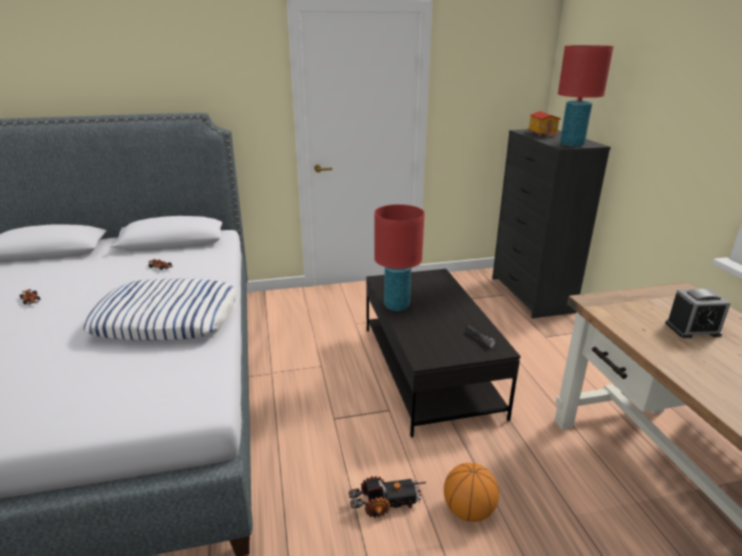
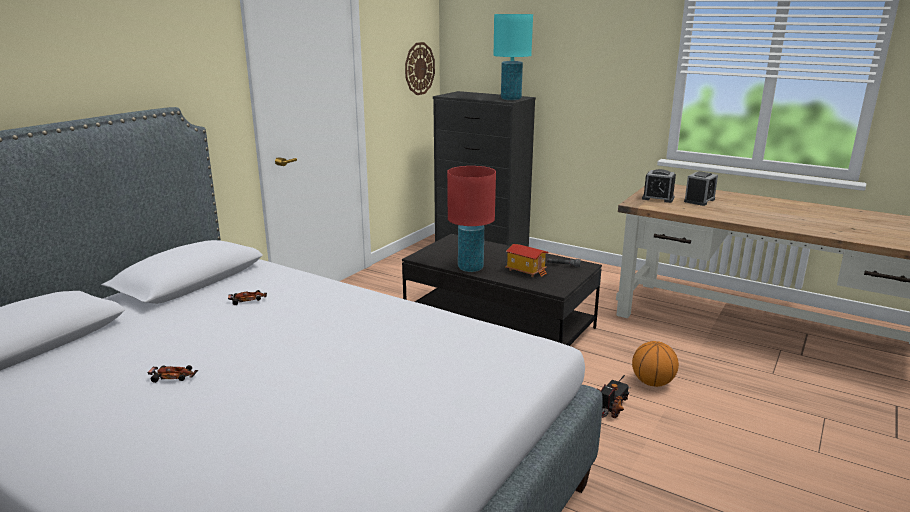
camera: 45 degrees left, 5 degrees down
pillow [83,278,236,340] -> none
toy house [527,111,561,137] -> toy house moved to [505,244,548,277]
red table lamp [558,45,614,147] -> turquoise table lamp [494,14,533,100]
none -> wall clock [405,42,435,95]
none -> alarm clock [642,169,676,203]

